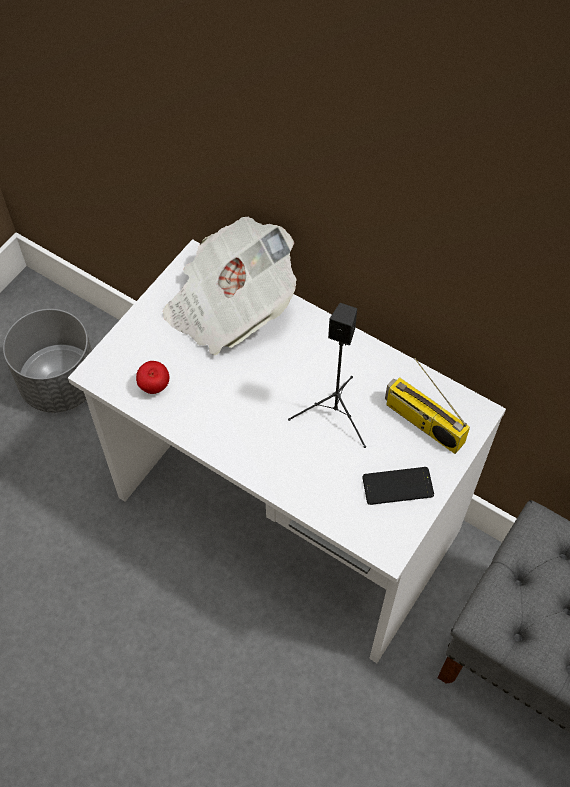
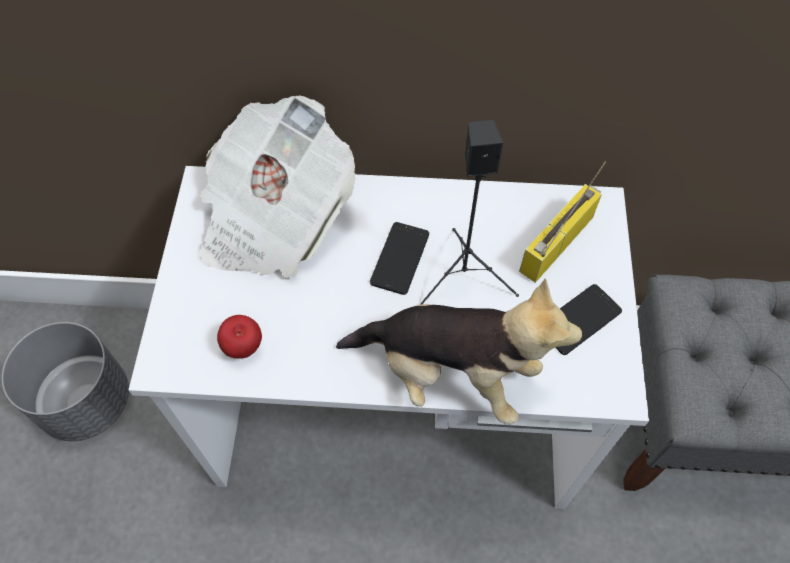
camera: 30 degrees left, 0 degrees up
radio [385,358,470,454] -> radio turned 120 degrees clockwise [519,162,606,283]
none -> plush toy [336,278,582,425]
none -> phone [370,222,429,295]

